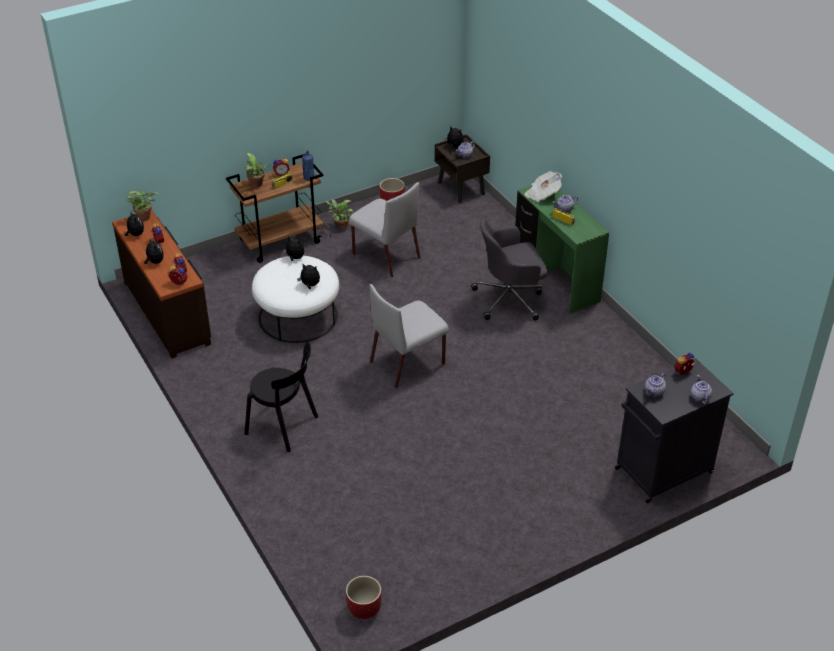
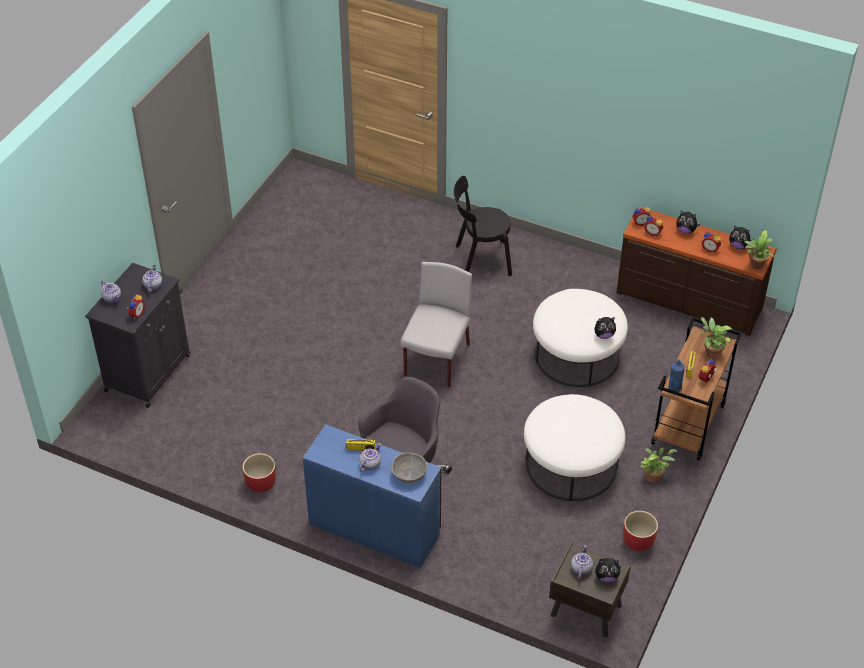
camera: 145 degrees right, 5 degrees up
plush toy [297,264,320,289] -> none
red planter [346,576,382,619] -> red planter moved to [242,453,276,493]
grey chair [349,182,420,277] -> white ottoman [524,394,625,501]
green desk [515,185,609,314] -> blue desk [303,424,441,568]
newspaper [525,171,562,202] -> grey bowl [391,452,427,483]

